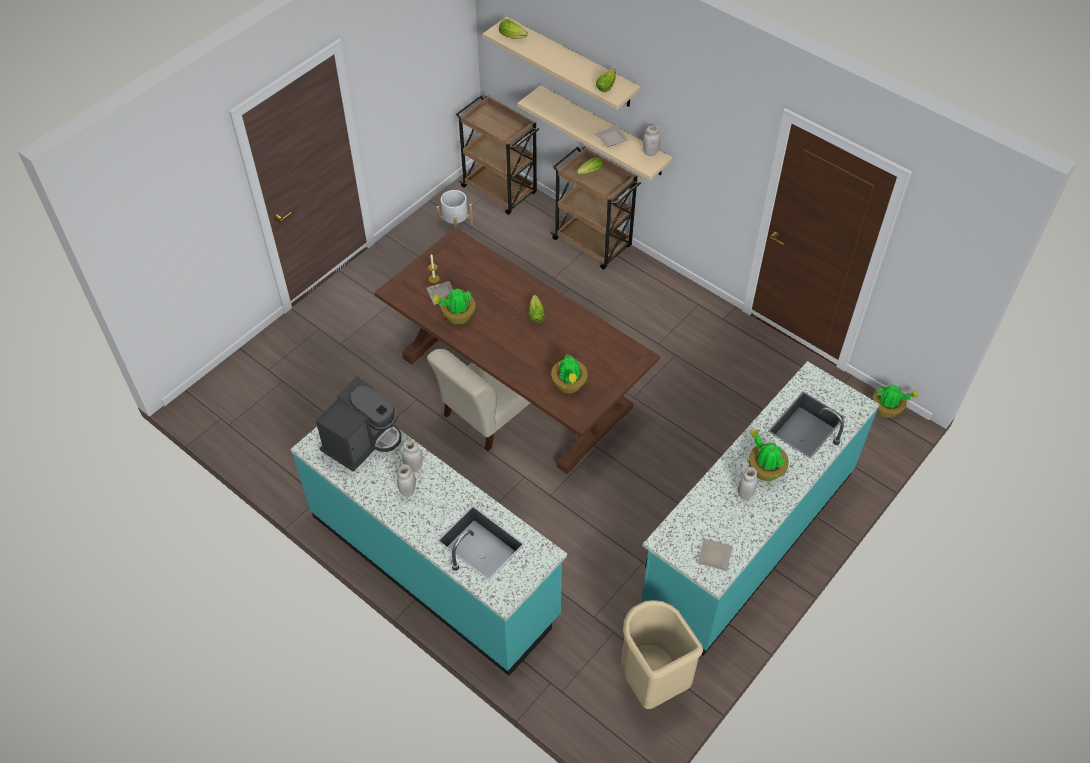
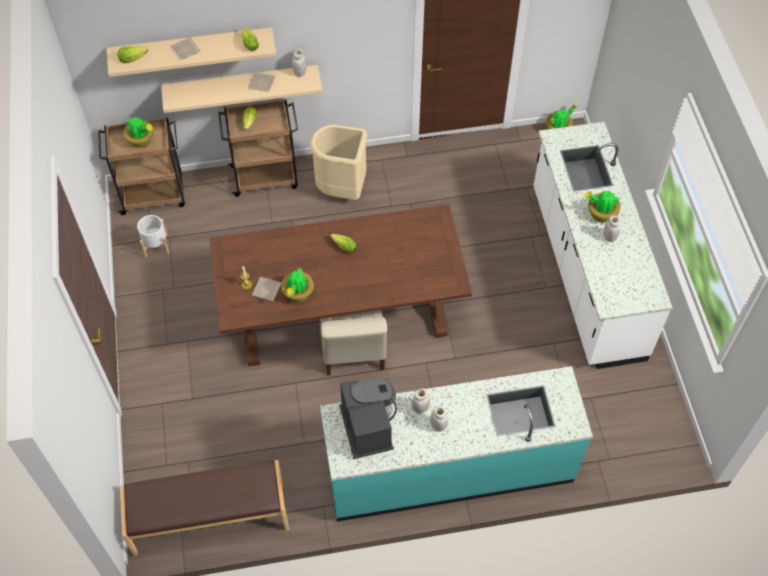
camera: 50 degrees left, 5 degrees up
potted plant [551,354,588,393] -> potted plant moved to [123,116,154,148]
beige trash can [621,600,703,709] -> beige trash can moved to [310,125,367,200]
turquoise counter [641,361,880,656] -> white counter [533,122,673,369]
plate [698,539,733,571] -> plate moved to [170,37,201,60]
none -> brown bench [120,460,289,556]

